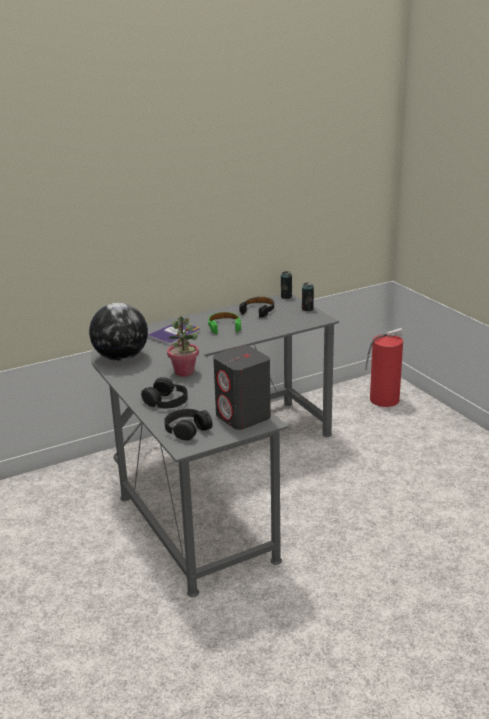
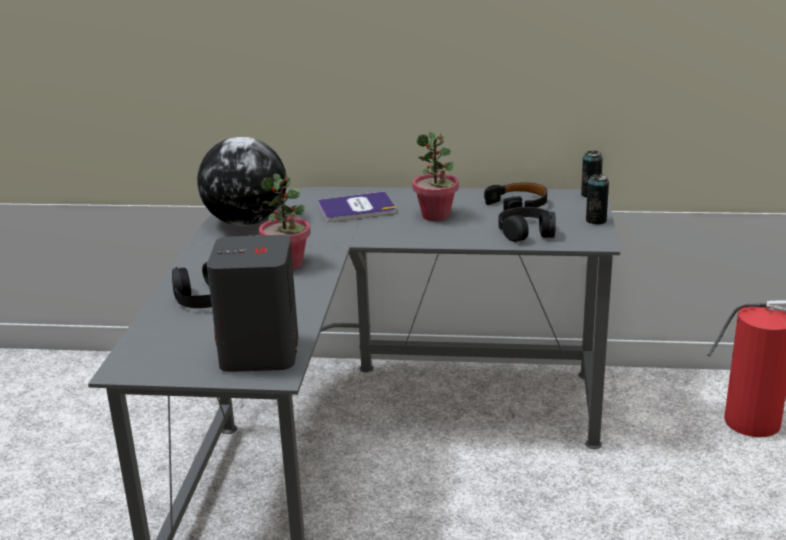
camera: 35 degrees right, 0 degrees up
black headphones [164,409,212,441] -> black headphones moved to [498,207,556,242]
green headphones [208,312,241,334] -> potted plant [412,132,459,221]

